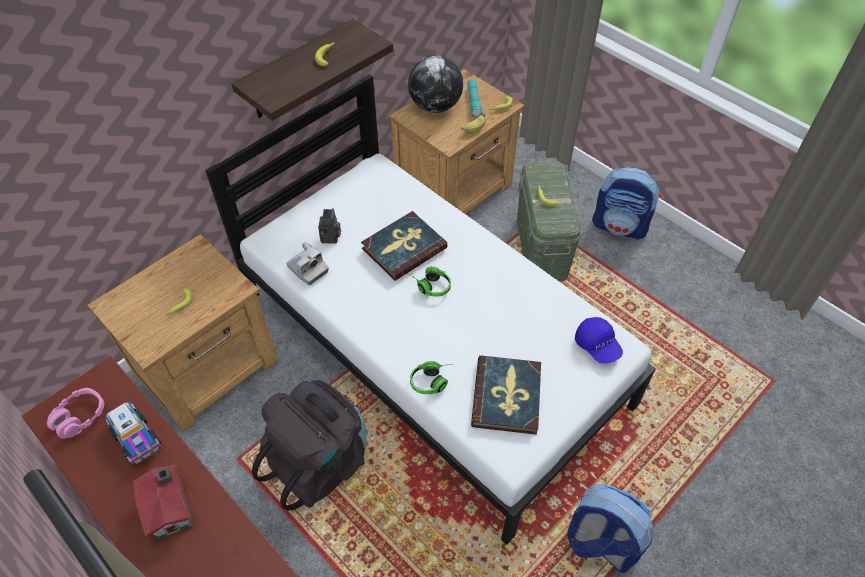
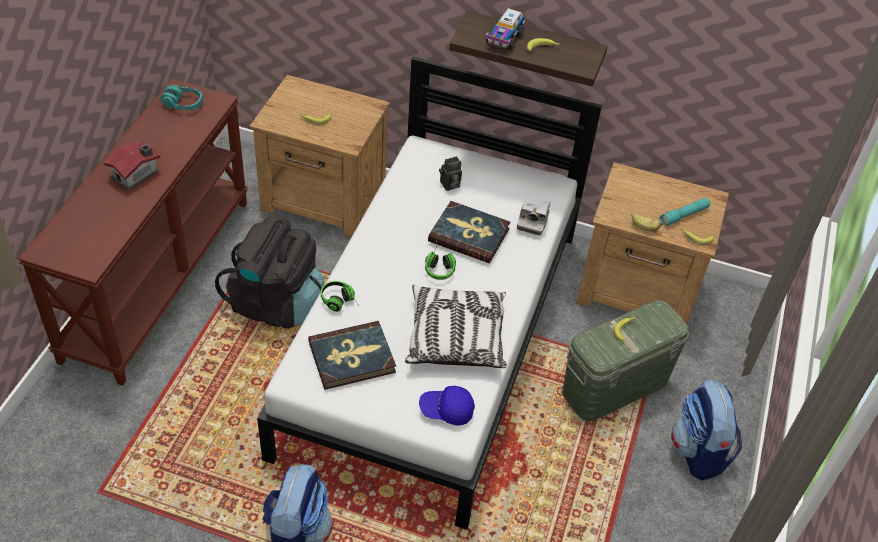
camera: 60 degrees right, 5 degrees down
pink headphones [47,388,104,439] -> turquoise headphones [160,85,203,111]
toy truck [105,402,161,464] -> toy truck moved to [485,8,525,50]
camera [286,242,329,285] -> camera moved to [517,200,550,236]
globe [408,55,463,113] -> none
blue cap [575,317,623,363] -> blue cap turned 60 degrees clockwise [419,386,475,425]
none -> pillow [405,285,507,368]

